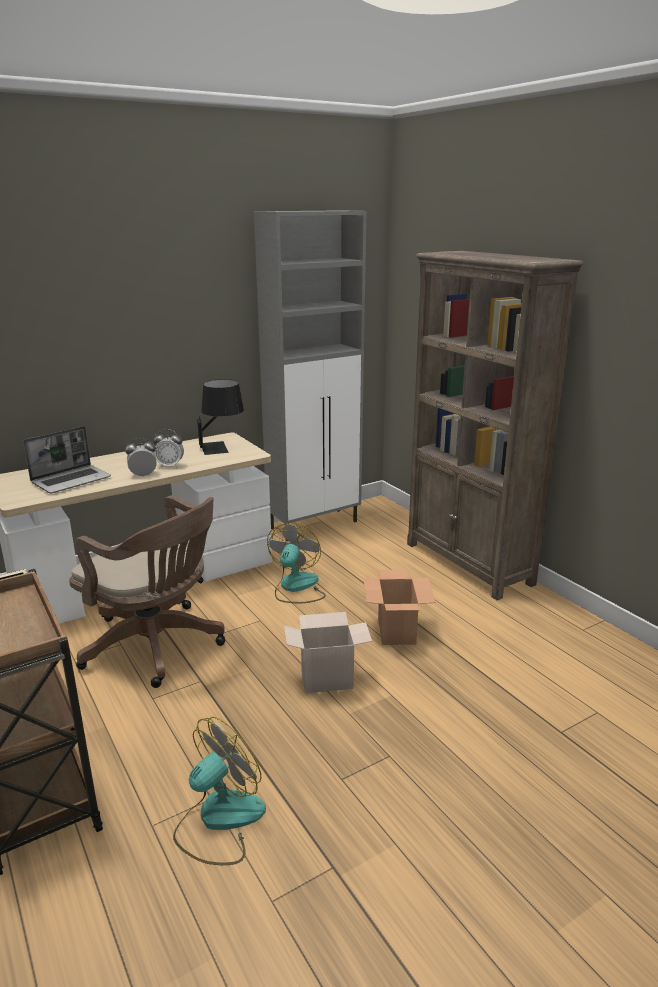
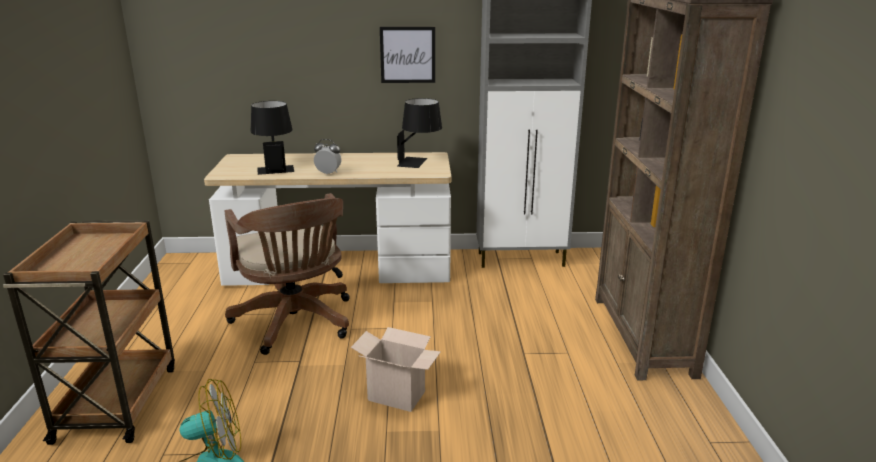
camera: 30 degrees right, 0 degrees up
laptop [23,426,111,493] -> black table lamp [251,101,294,175]
alarm clock [153,429,184,468] -> none
fan [267,523,326,603] -> none
cardboard box [363,570,436,645] -> none
none -> picture [380,27,435,83]

